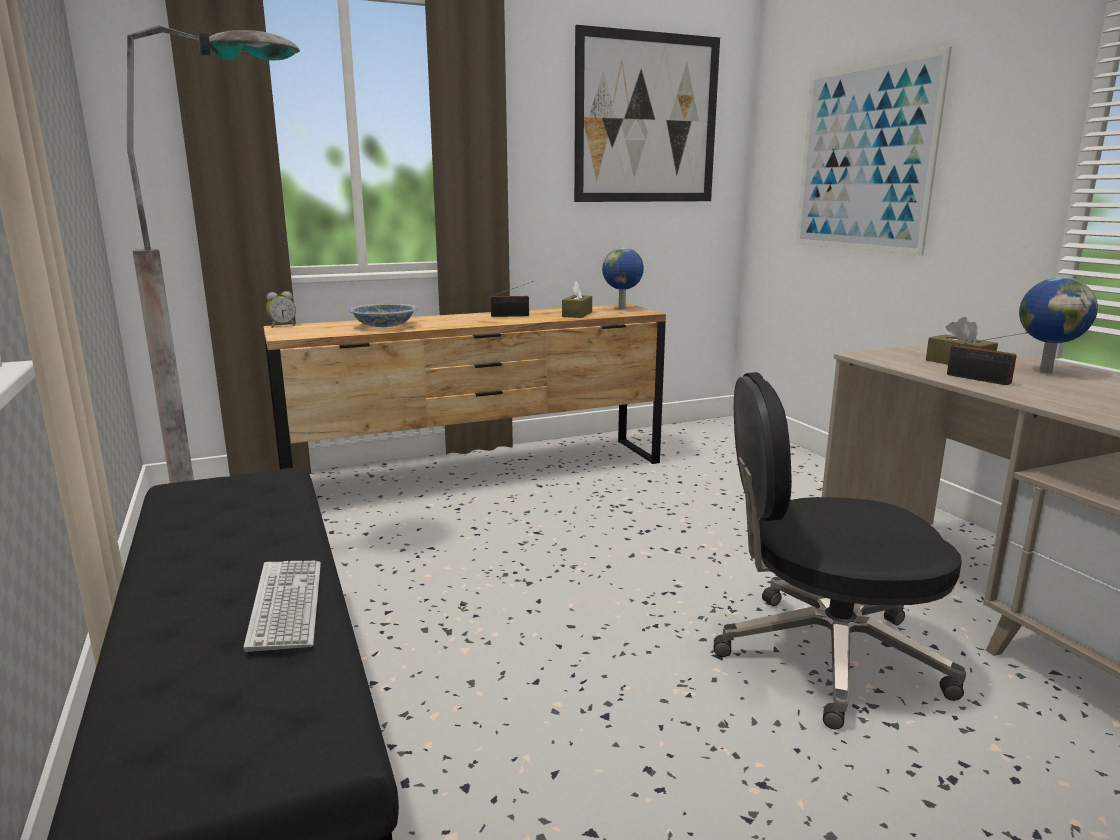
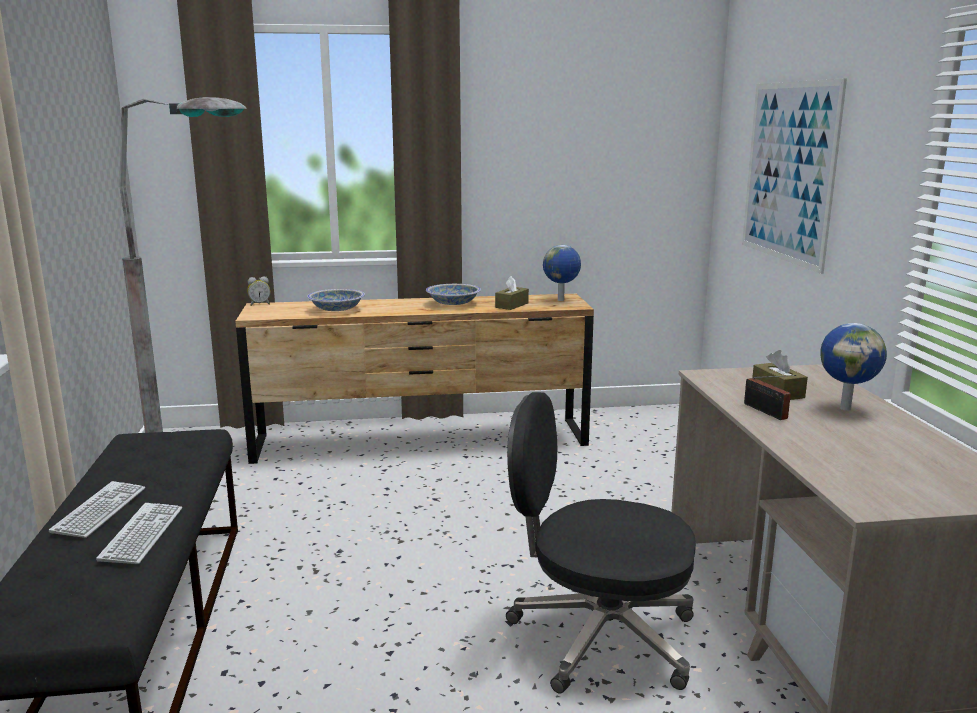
camera: 15 degrees right, 0 degrees up
radio [491,281,533,317] -> bowl [426,284,481,305]
picture [574,25,720,202] -> none
none -> keyboard [49,481,145,538]

